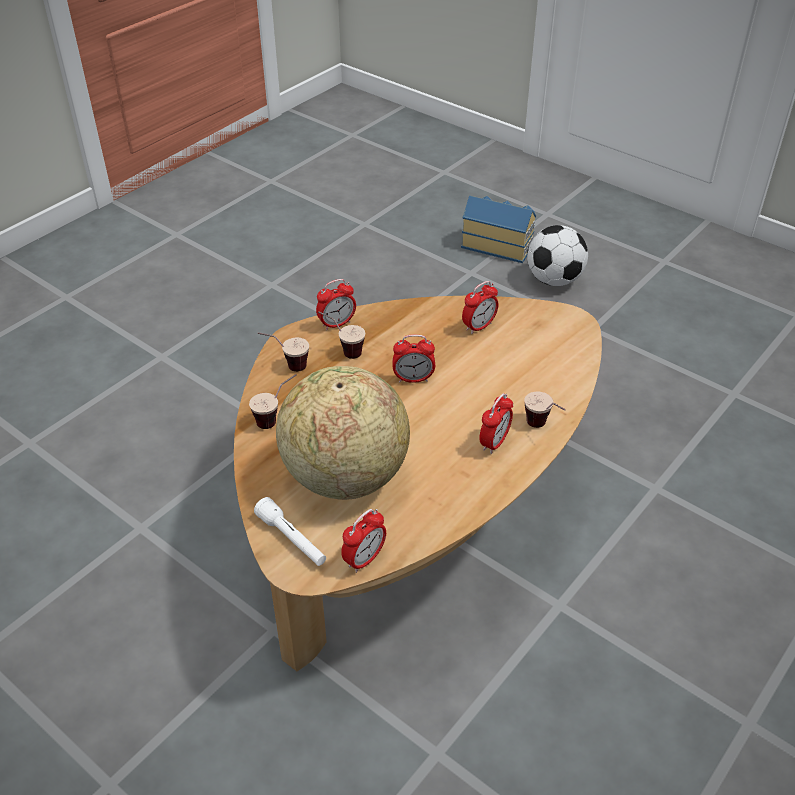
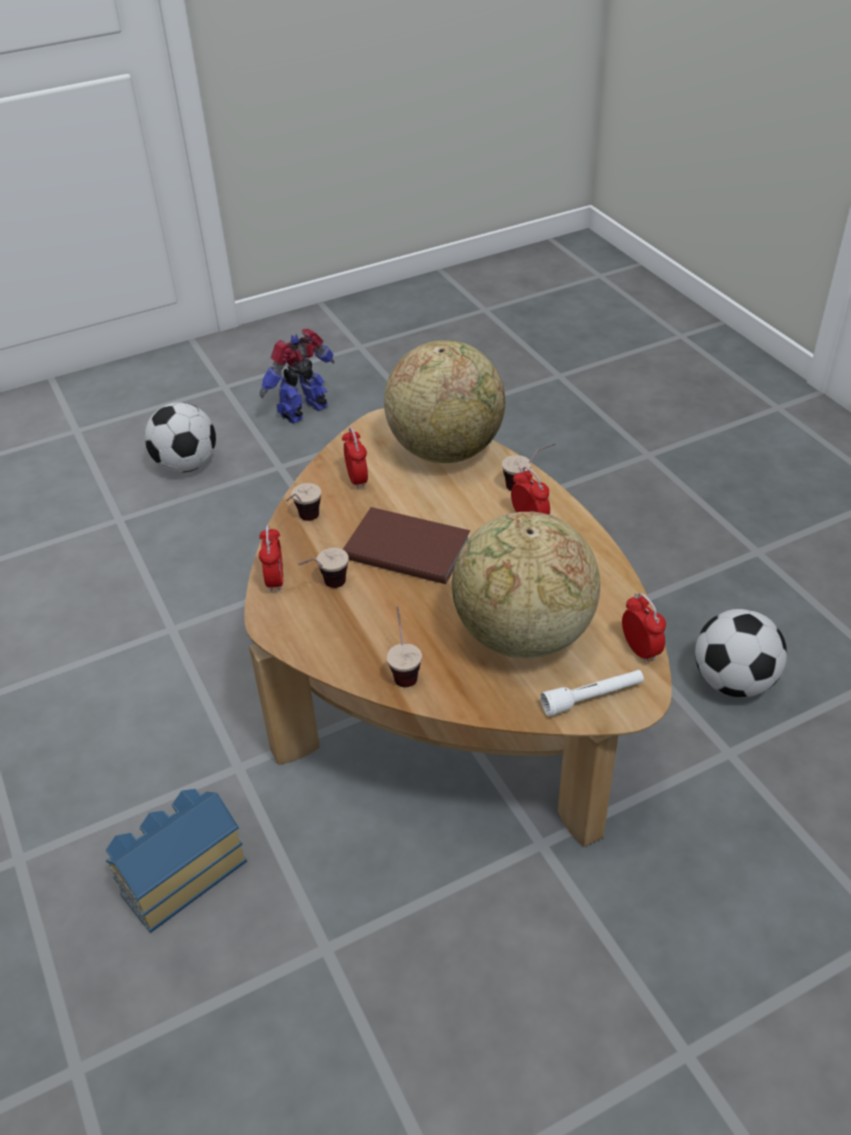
camera: 65 degrees left, 0 degrees up
cup [258,332,309,372] -> cup moved to [286,483,321,521]
alarm clock [392,335,435,383] -> brown book [343,507,470,584]
toy house [461,196,536,263] -> toy house moved to [106,789,247,933]
none -> toy robot [260,329,334,424]
none -> globe [384,340,505,463]
none -> football [695,609,787,697]

